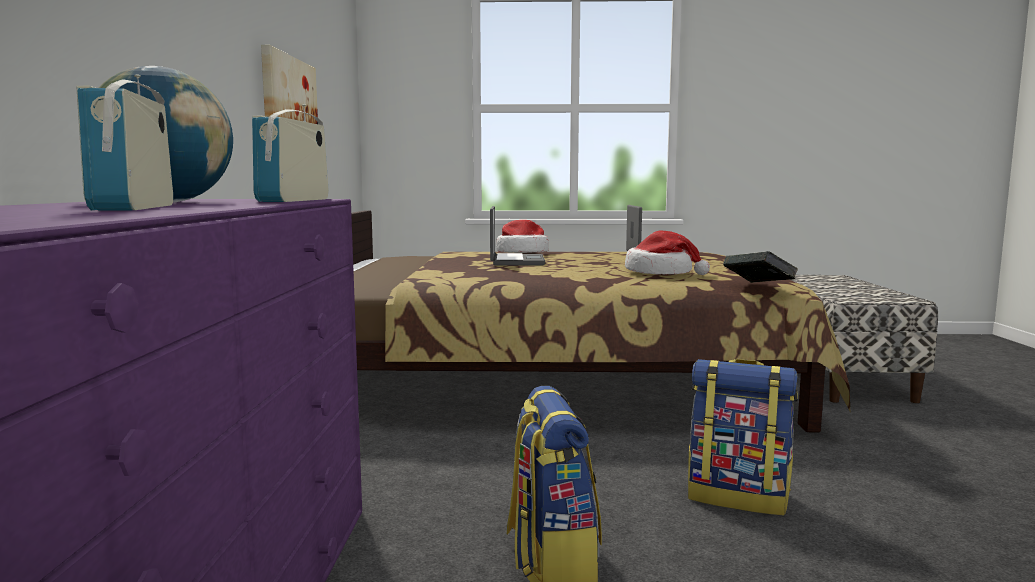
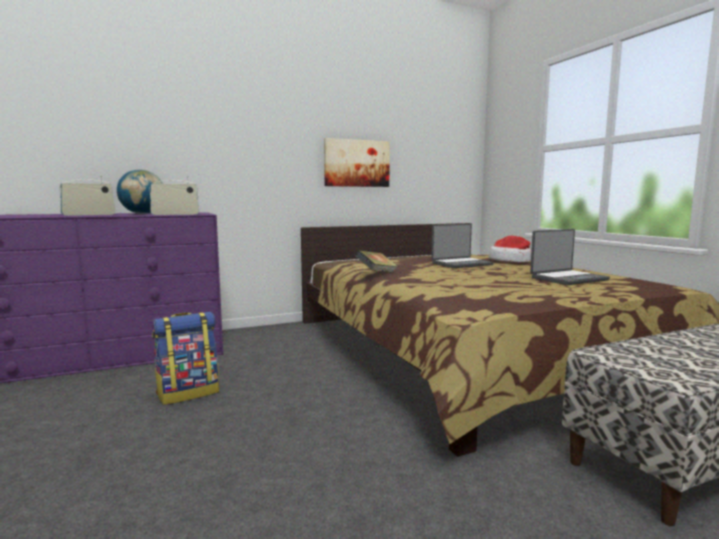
camera: 65 degrees right, 0 degrees up
hat [625,231,710,275] -> none
backpack [688,359,798,515] -> none
book [723,251,798,283] -> book moved to [355,250,398,273]

